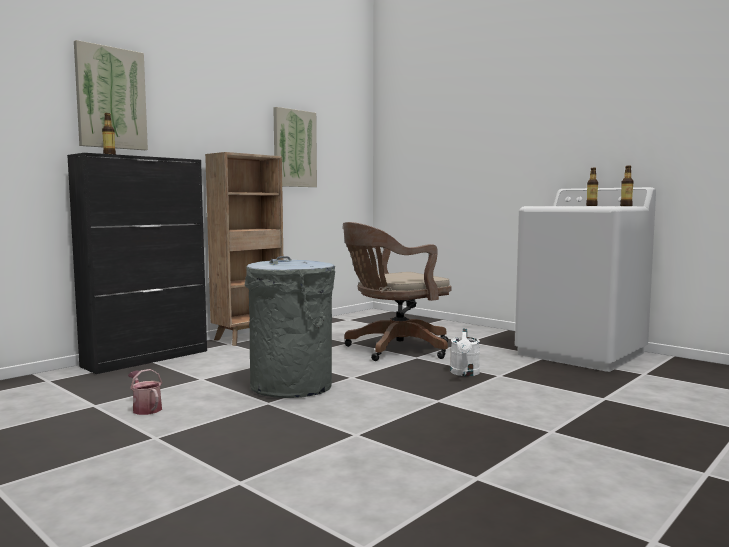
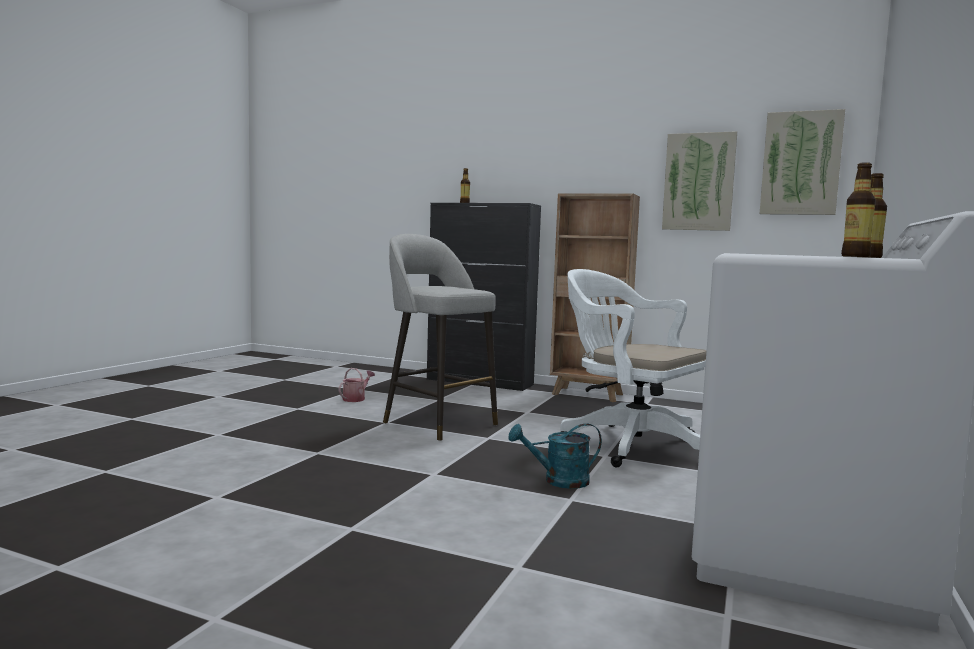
camera: 70 degrees right, 0 degrees up
picture [74,40,148,150] -> picture moved to [759,109,845,215]
grey trash can [245,256,335,398] -> grey stool [383,234,498,441]
brown office chair [343,222,451,361] -> white office chair [560,269,707,467]
white watering can [450,329,480,376] -> turquoise watering can [509,424,602,489]

